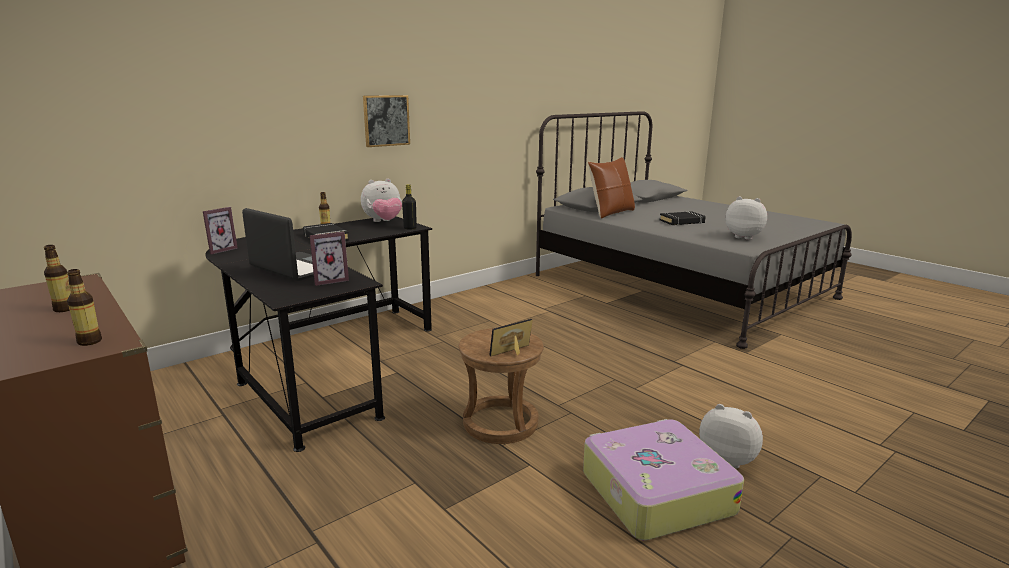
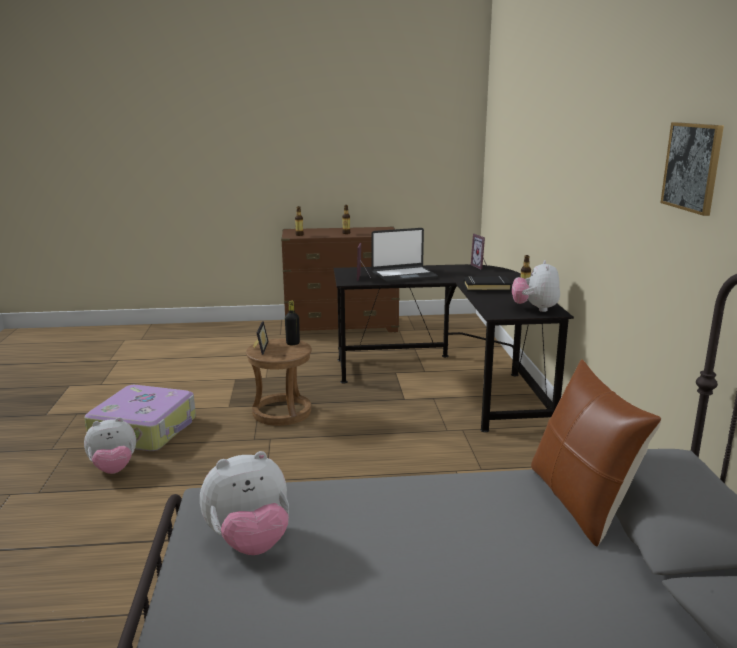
camera: 125 degrees right, 0 degrees up
picture [363,95,410,147] -> picture moved to [660,122,724,216]
black bottle [402,184,417,230] -> black bottle moved to [285,301,300,345]
black book [660,211,706,225] -> none

